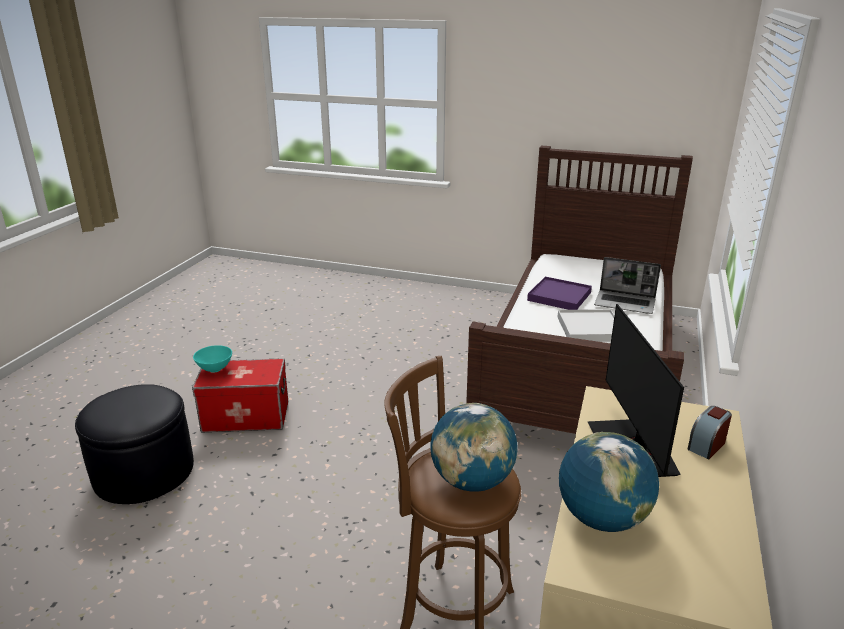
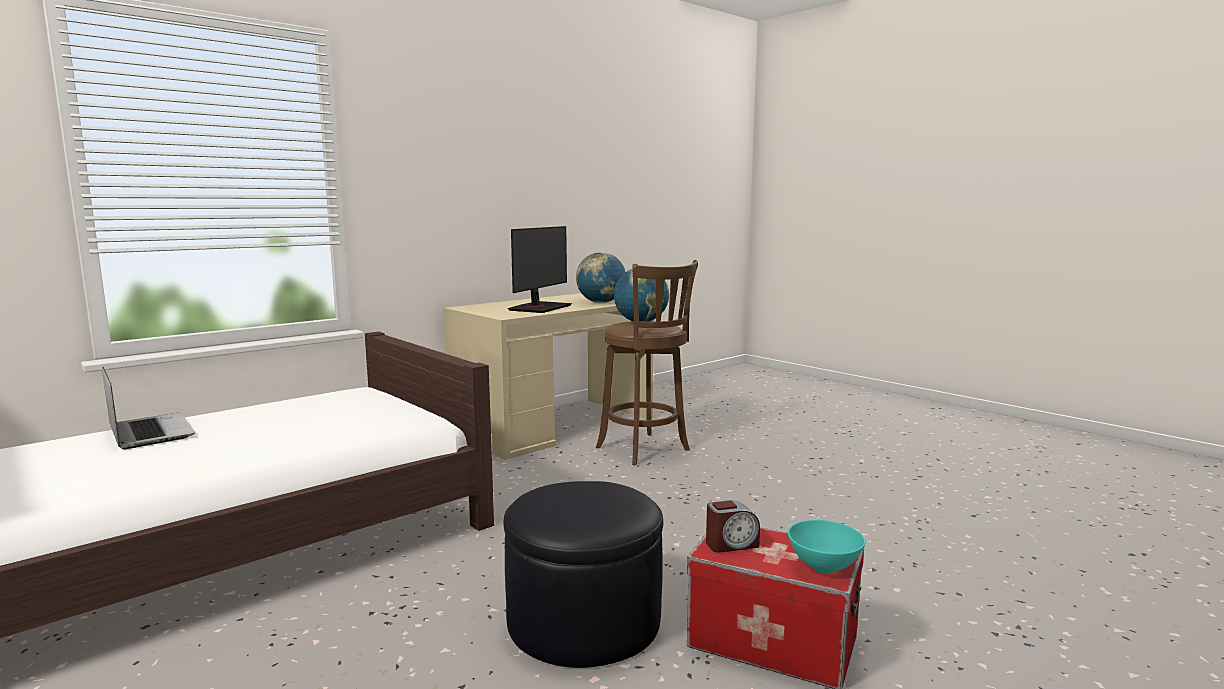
camera: 150 degrees left, 15 degrees down
black ottoman [75,384,194,504] -> black ottoman moved to [503,481,663,668]
purple tray [527,277,592,310] -> none
white tray [558,309,615,342] -> none
alarm clock [687,406,732,459] -> alarm clock moved to [706,500,760,553]

